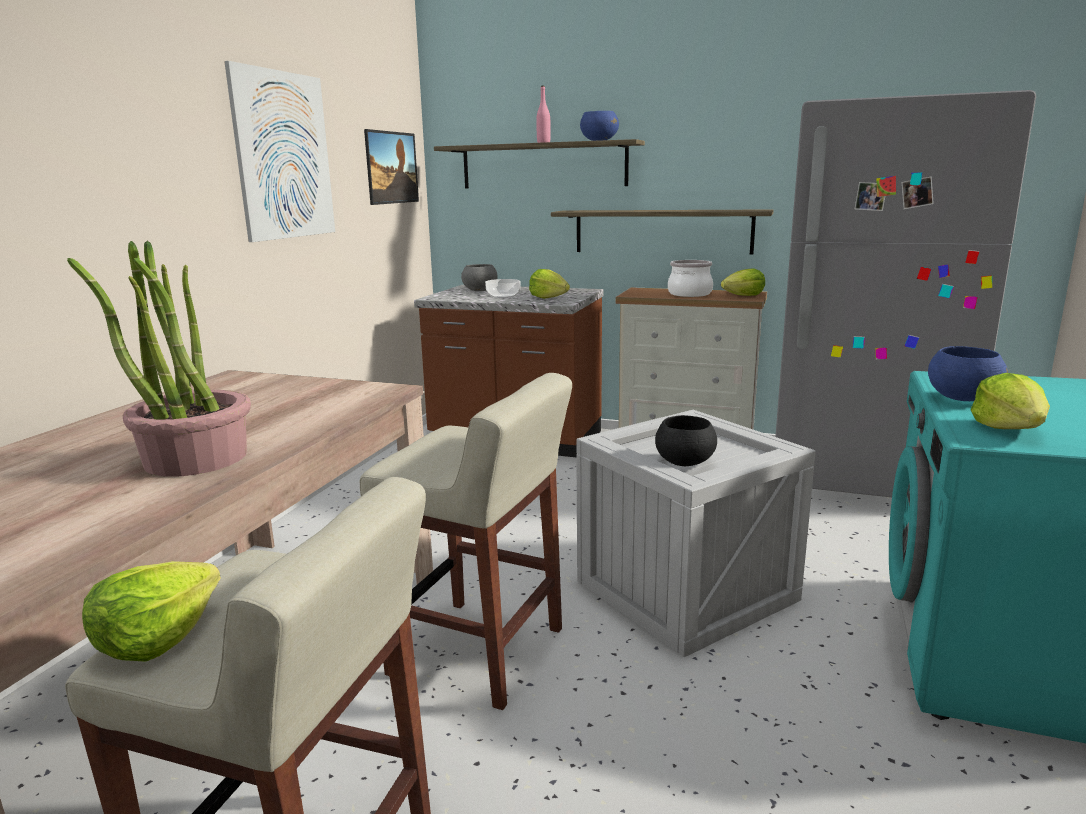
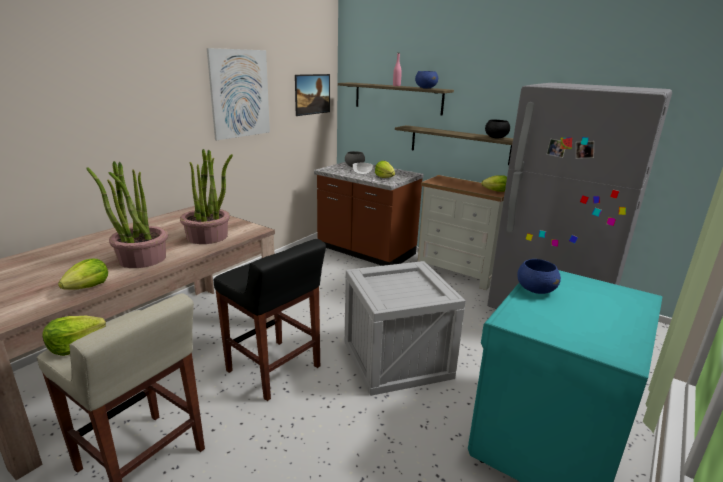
camera: 15 degrees right, 5 degrees up
beige stool [360,373,572,710] -> black stool [214,239,326,401]
black bowl [655,415,717,466] -> black bowl moved to [485,120,510,139]
cooking pot [668,260,713,297] -> none
lettuce [970,373,1050,429] -> lettuce moved to [58,259,108,290]
none -> potted plant [180,149,233,244]

